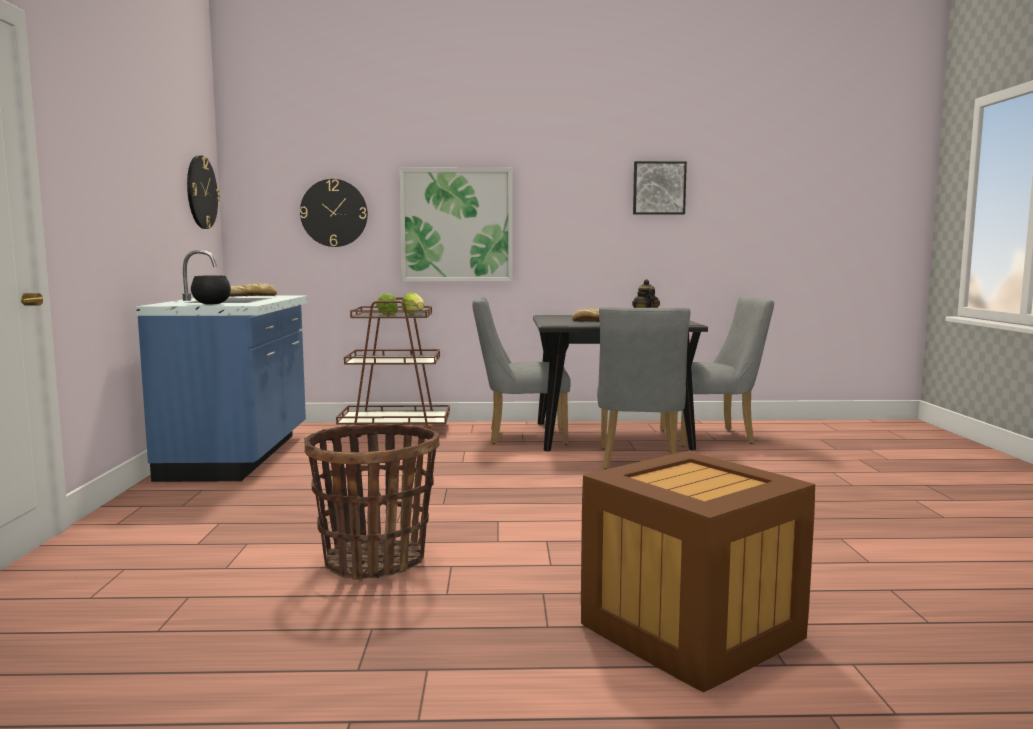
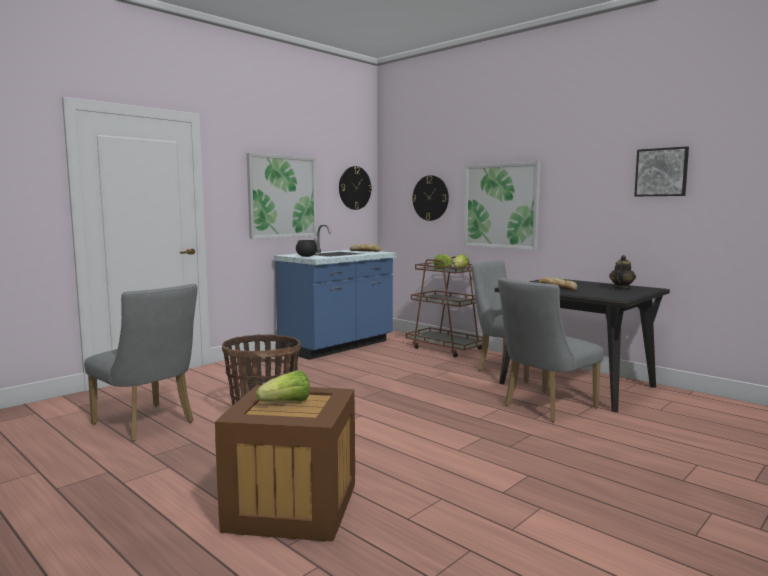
camera: 45 degrees right, 0 degrees up
grey chair [660,296,774,447] -> grey chair moved to [84,284,198,442]
none -> picture [247,153,317,239]
none -> lettuce [256,370,310,402]

